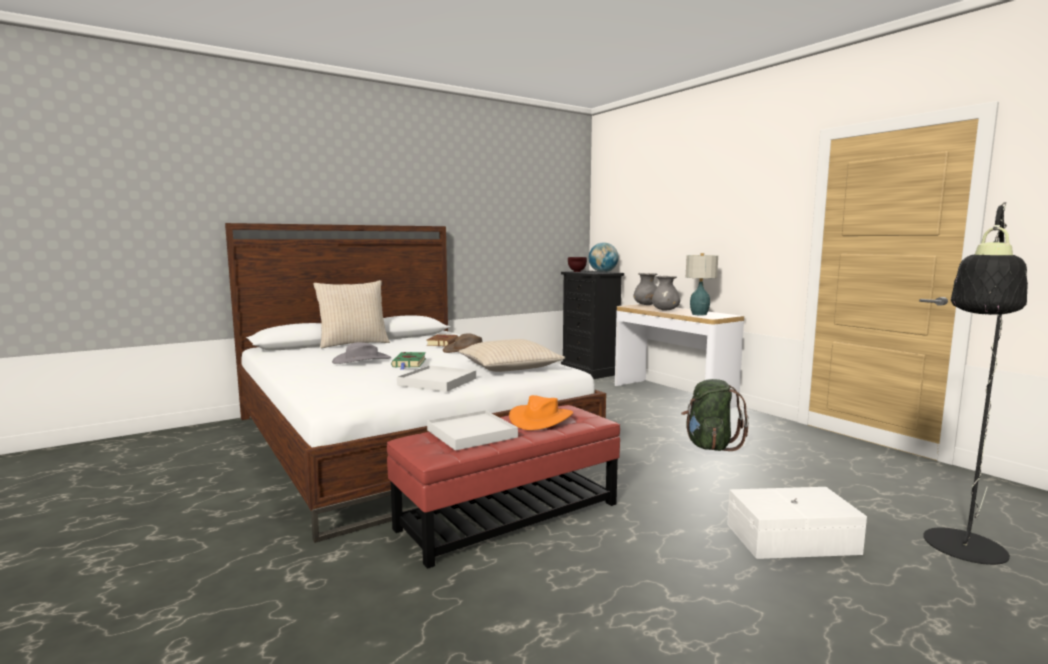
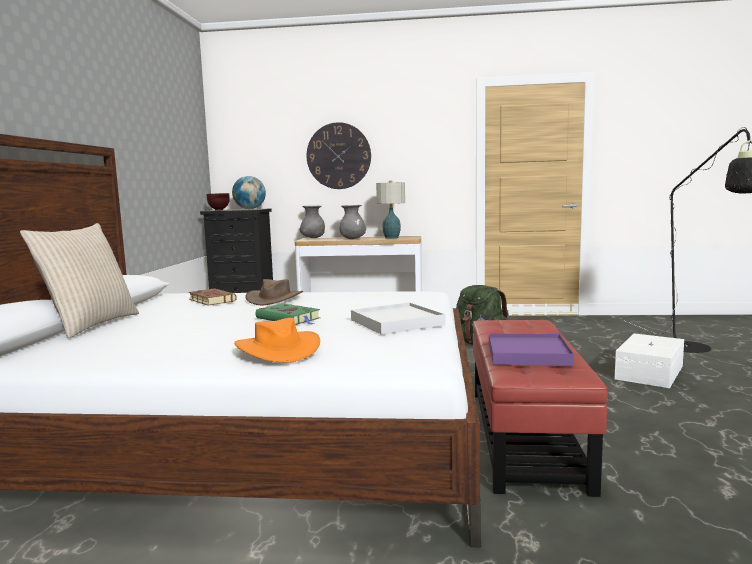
camera: 50 degrees left, 0 degrees up
grey hat [332,342,391,364] -> none
white tray [427,410,518,451] -> purple tray [489,334,574,366]
beige pillow [458,339,565,372] -> none
orange hat [509,395,573,430] -> orange hat moved to [234,318,320,362]
none -> wall clock [307,122,371,189]

